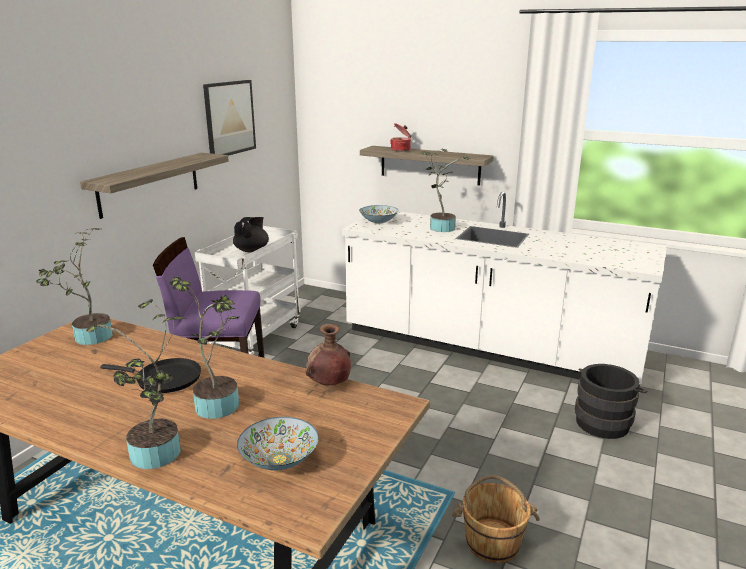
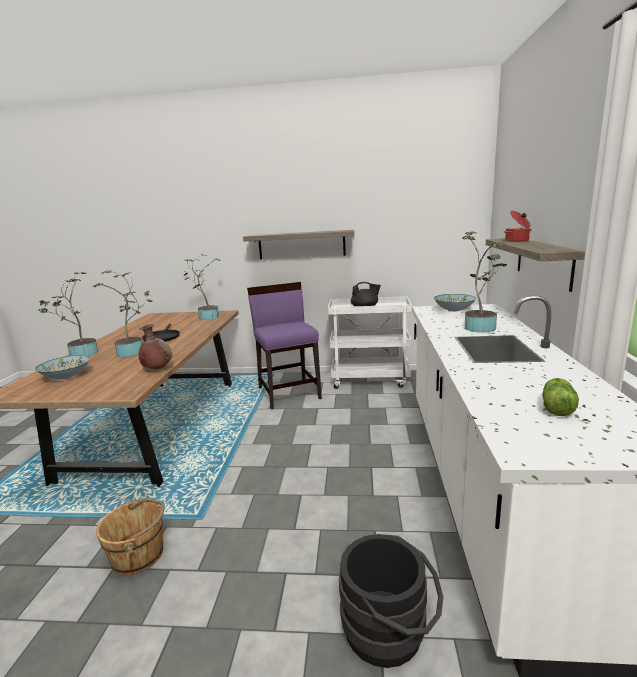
camera: 70 degrees right, 5 degrees down
picture [203,80,256,156] -> none
none -> lettuce [542,378,579,416]

